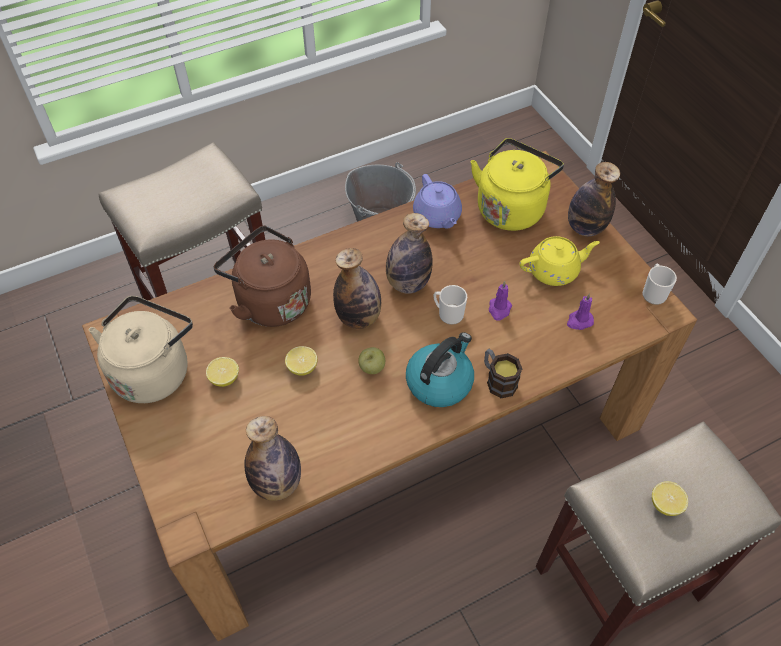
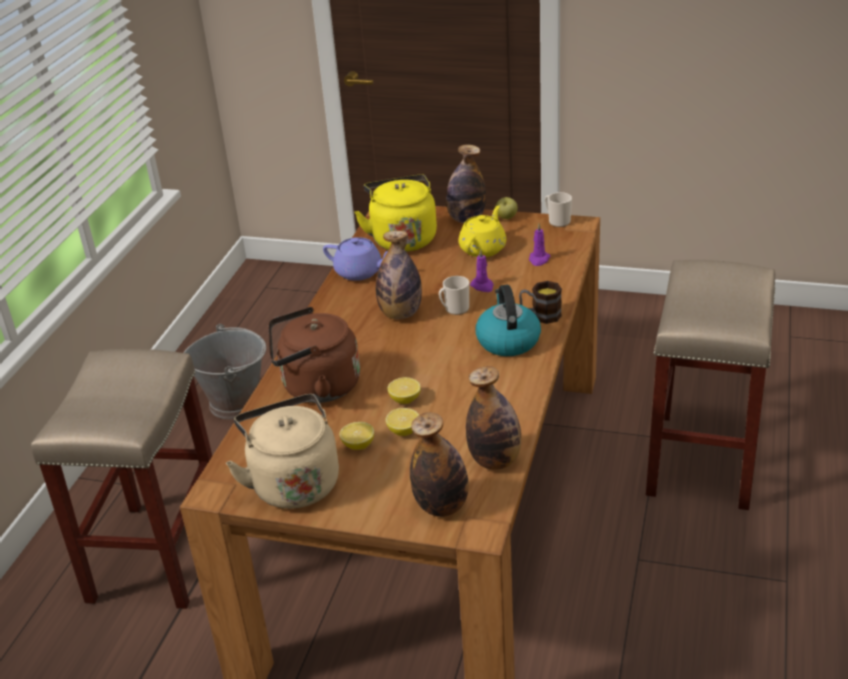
camera: 45 degrees left, 20 degrees down
bottle [333,248,381,329] -> bottle moved to [410,412,469,517]
apple [358,347,385,374] -> apple moved to [495,197,518,219]
lemon [652,481,688,516] -> lemon moved to [386,408,419,436]

